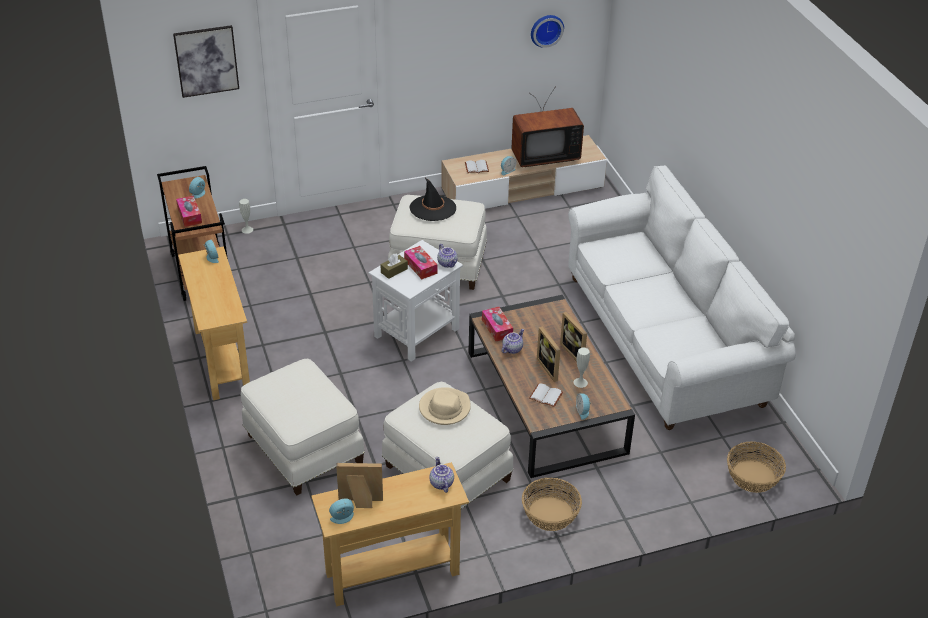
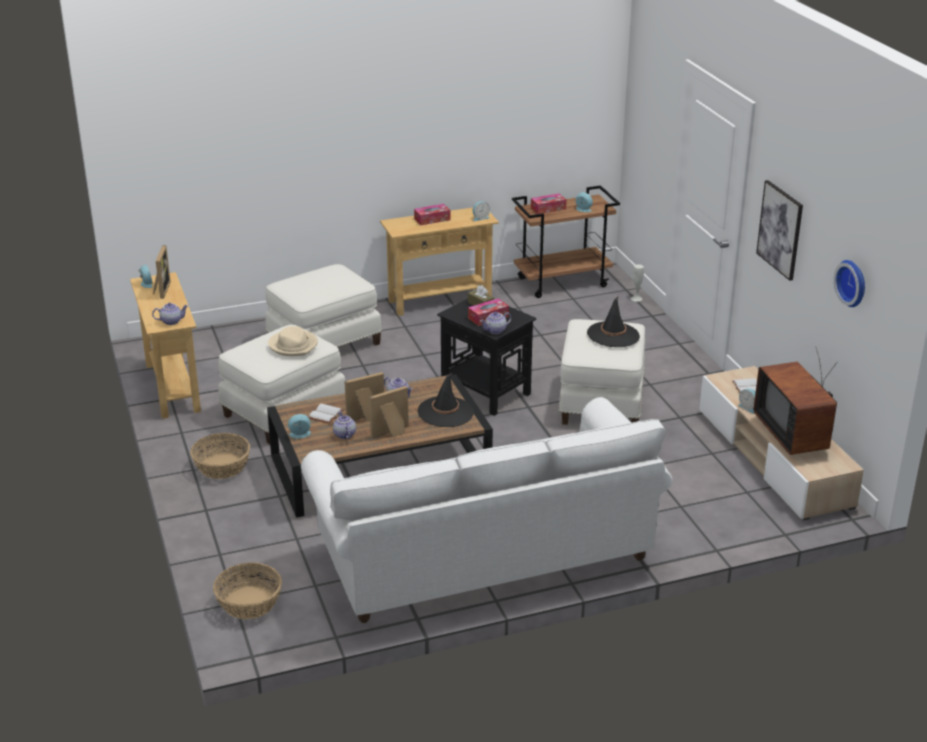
camera: 90 degrees right, 10 degrees down
picture [173,25,239,98] -> picture moved to [756,180,803,281]
white side table [369,240,463,362] -> black side table [437,299,536,416]
tissue box [482,307,513,341] -> tissue box moved to [414,204,450,225]
white vase [573,348,590,388] -> teapot [333,411,356,439]
none -> black hat [417,372,474,427]

